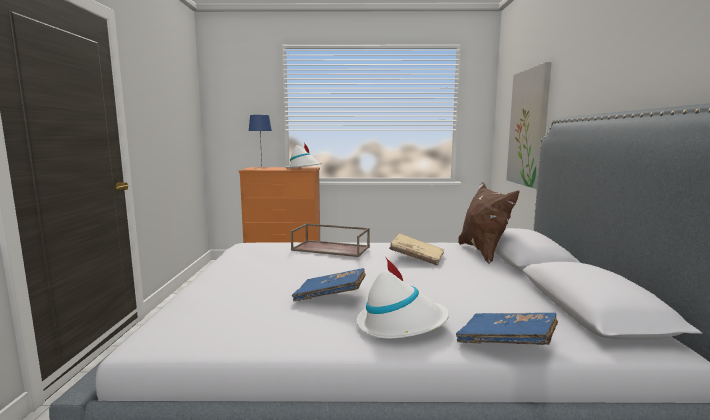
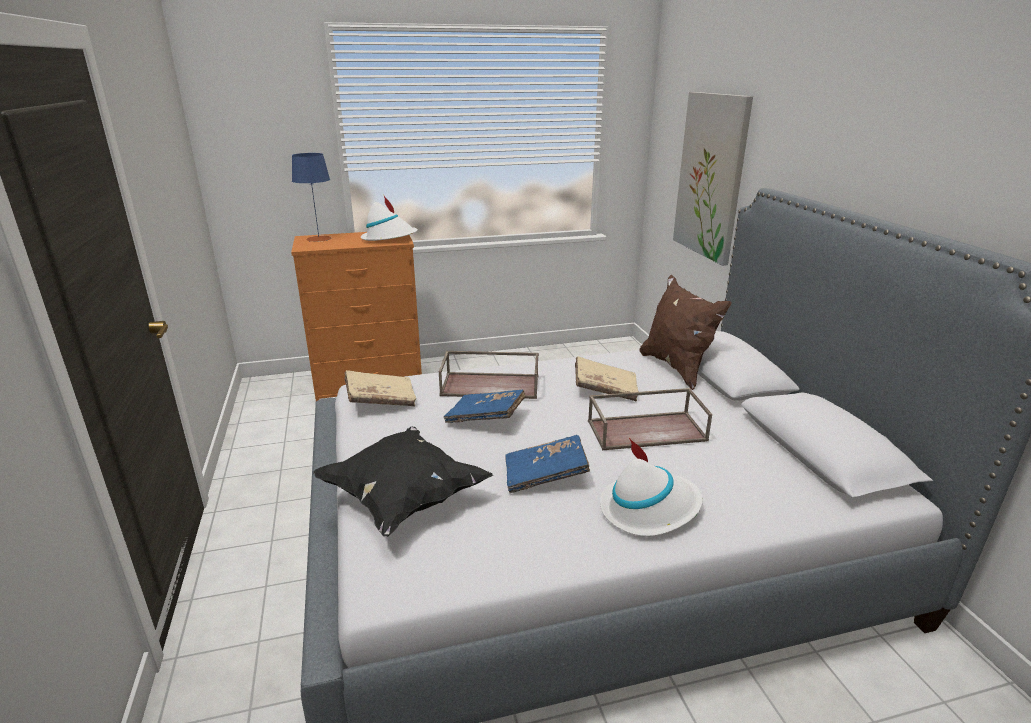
camera: 15 degrees left, 15 degrees up
blue book [456,313,558,345] -> blue book moved to [444,390,526,423]
none -> black pillow [313,426,493,536]
none -> beige book [344,370,416,406]
none -> brown tray [588,388,712,450]

